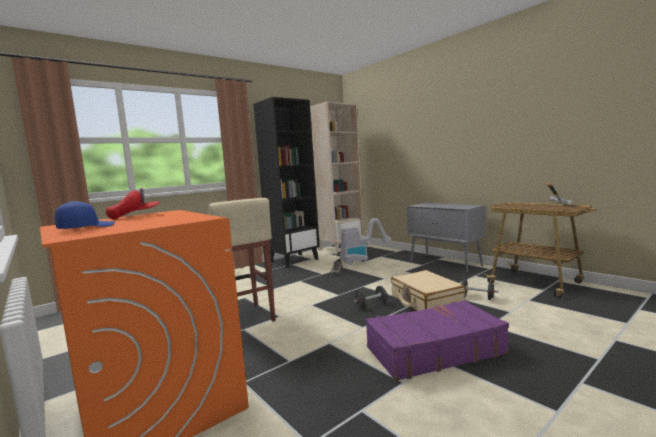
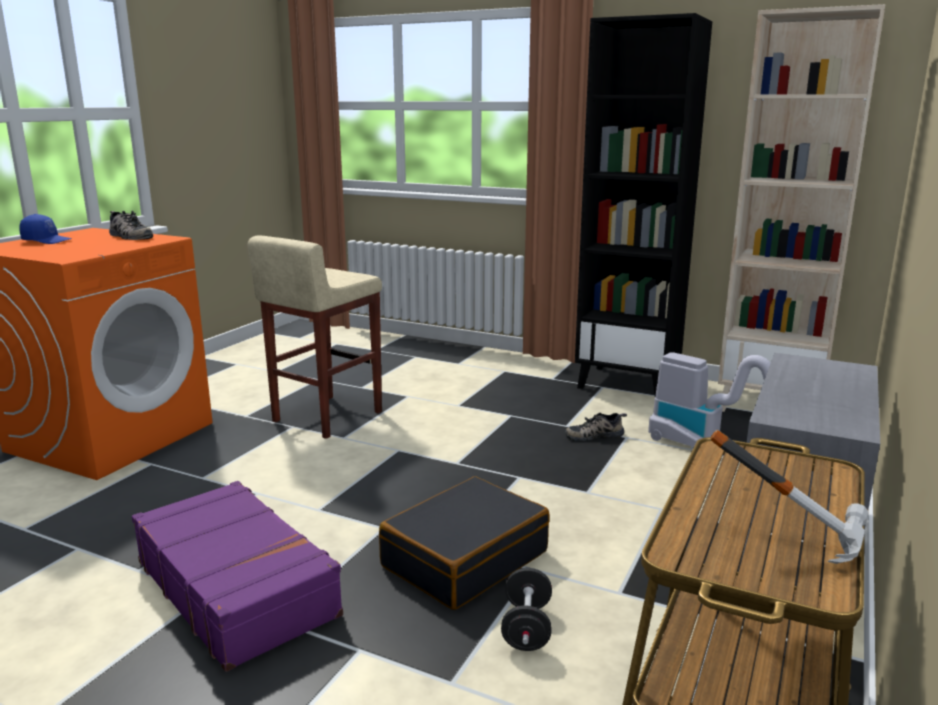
camera: 65 degrees right, 10 degrees up
red cap [105,188,160,219] -> shoe [109,210,153,240]
black dumbbell [354,286,388,309] -> none
beige suitcase [391,270,466,311] -> black suitcase [379,477,550,610]

